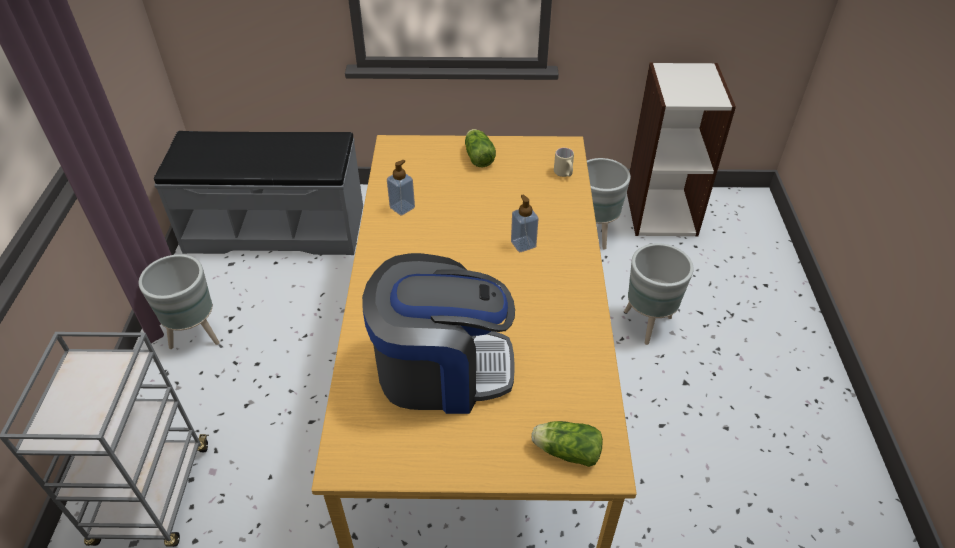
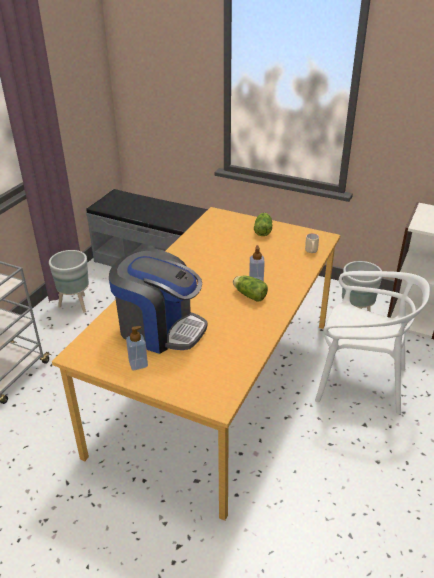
camera: 25 degrees right, 10 degrees down
soap dispenser [387,160,415,216] -> soap dispenser moved to [126,326,148,370]
lettuce [532,421,603,467] -> lettuce moved to [233,276,268,302]
grey planter [624,243,694,345] -> white chair [315,271,430,414]

